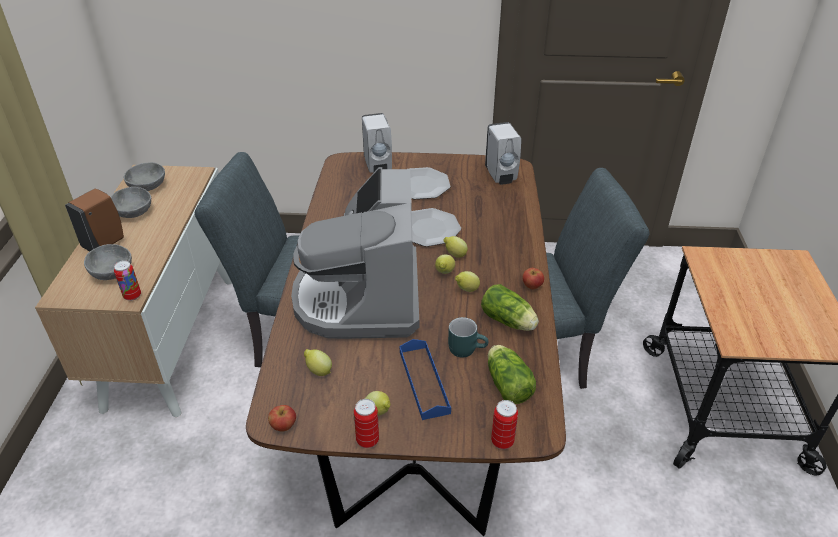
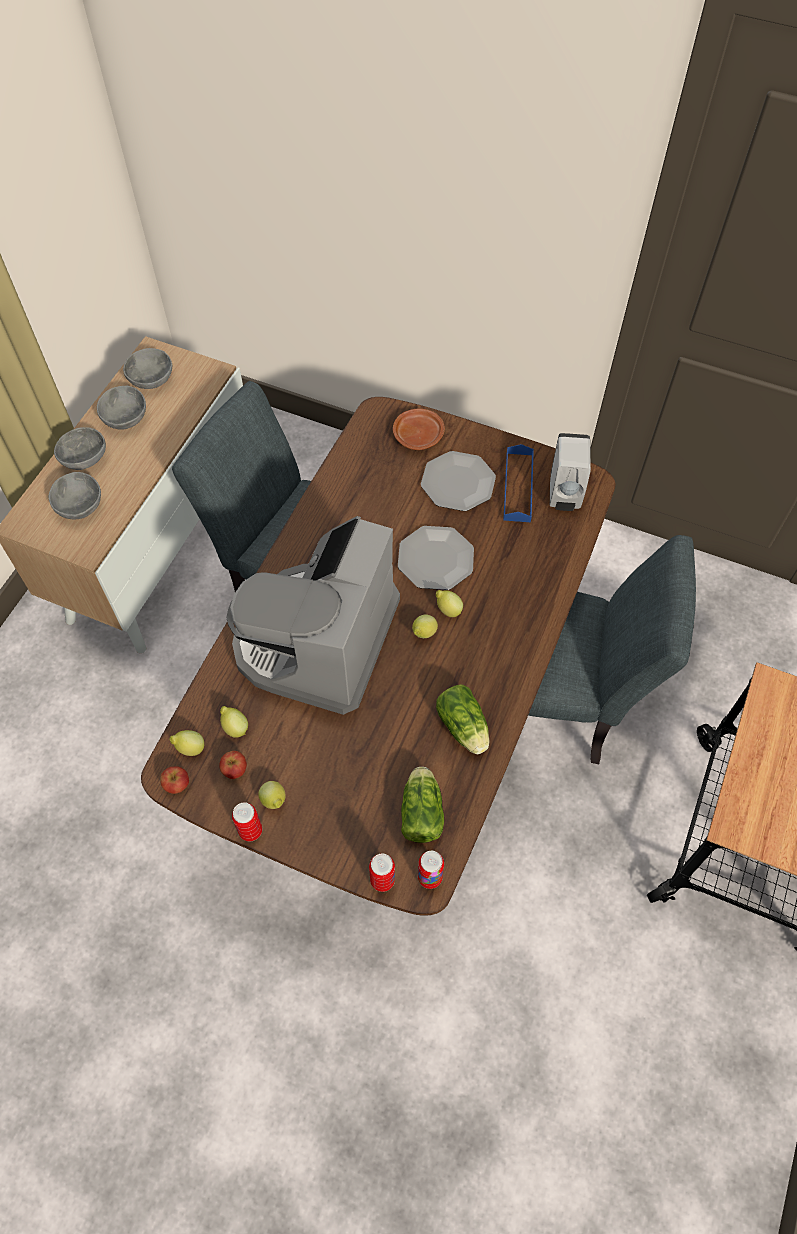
camera: 20 degrees right, 20 degrees up
brown soap dispenser [65,188,124,251] -> grey bowl [54,427,106,470]
can [114,260,141,301] -> can moved to [418,851,444,889]
white soap dispenser [362,113,392,173] -> brown plate [393,408,445,450]
blue tray [400,339,451,420] -> blue tray moved to [503,444,534,522]
turquoise mug [448,317,488,358] -> none
lemon [455,271,480,292] -> lemon moved to [170,730,205,756]
apple [522,268,544,289] -> apple moved to [219,751,247,779]

